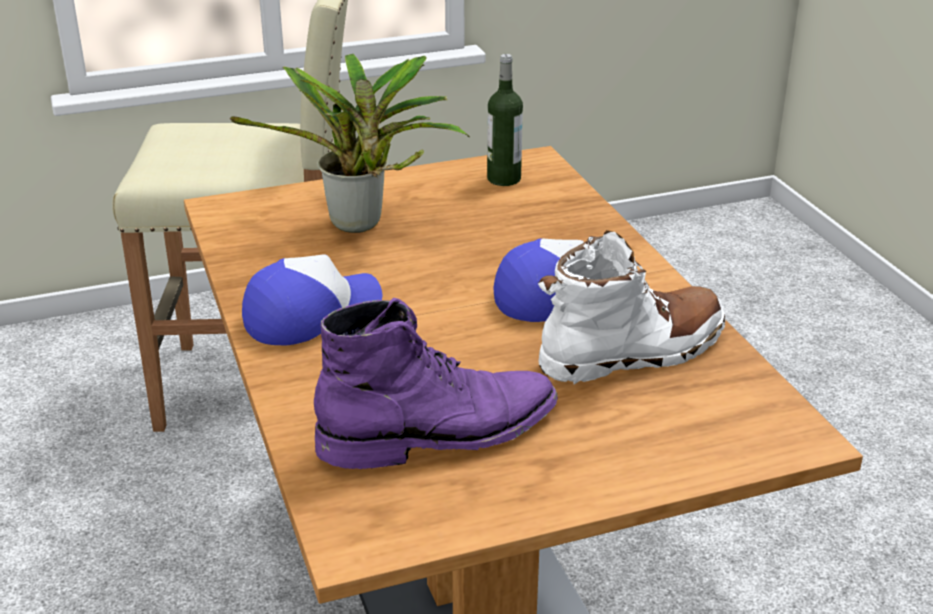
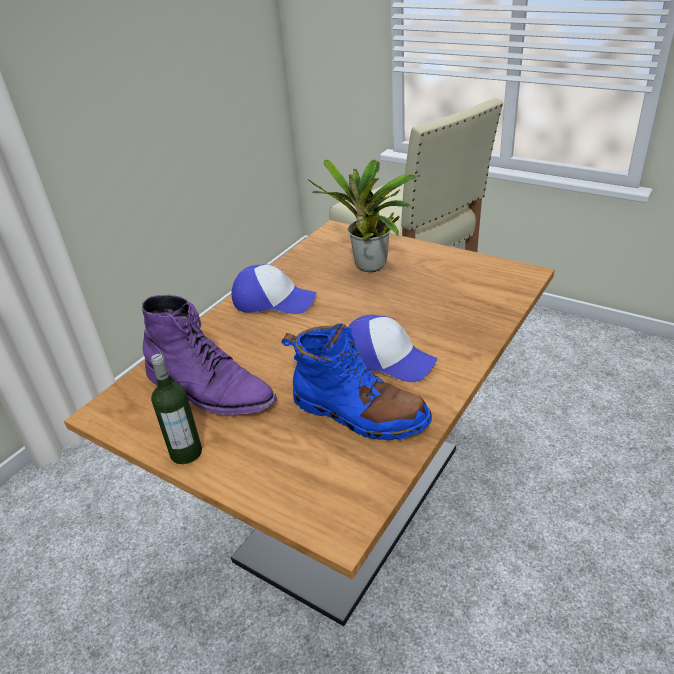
camera: 55 degrees right, 5 degrees up
bottle [487,54,523,186] -> bottle moved to [151,354,202,464]
white boot [538,230,725,385] -> blue boot [281,323,432,440]

